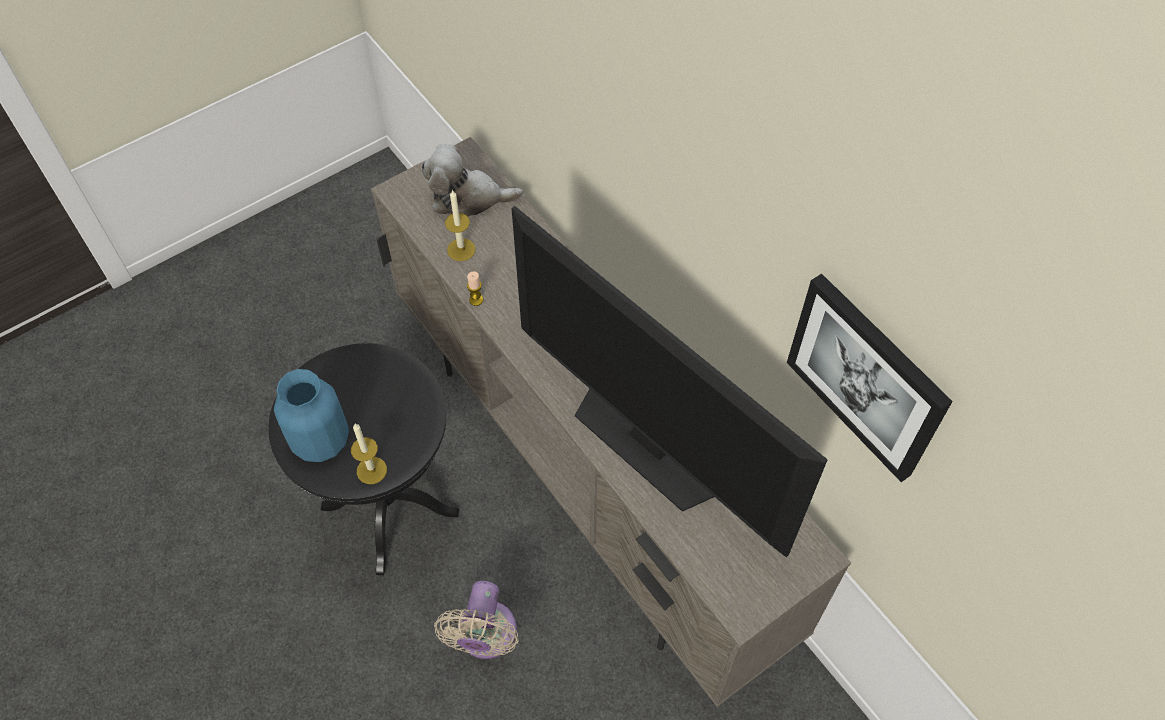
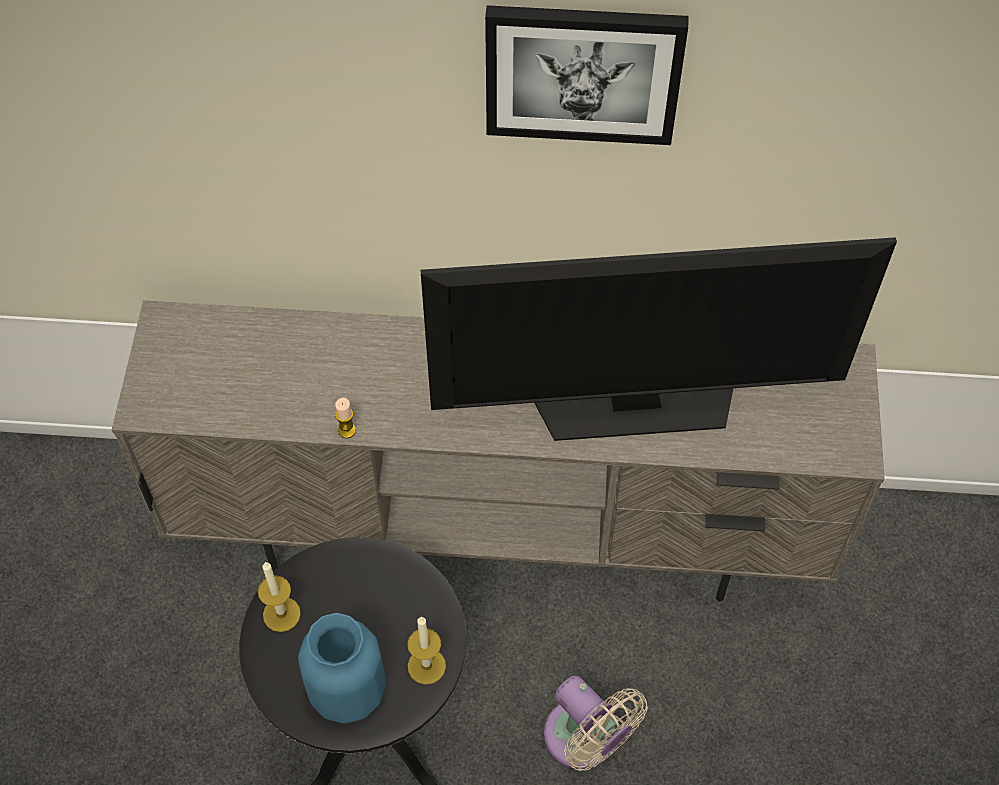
camera: 50 degrees left, 0 degrees up
plush toy [422,144,524,217] -> none
candle [445,190,476,261] -> candle moved to [258,562,301,632]
picture [787,274,953,482] -> picture moved to [485,5,688,145]

